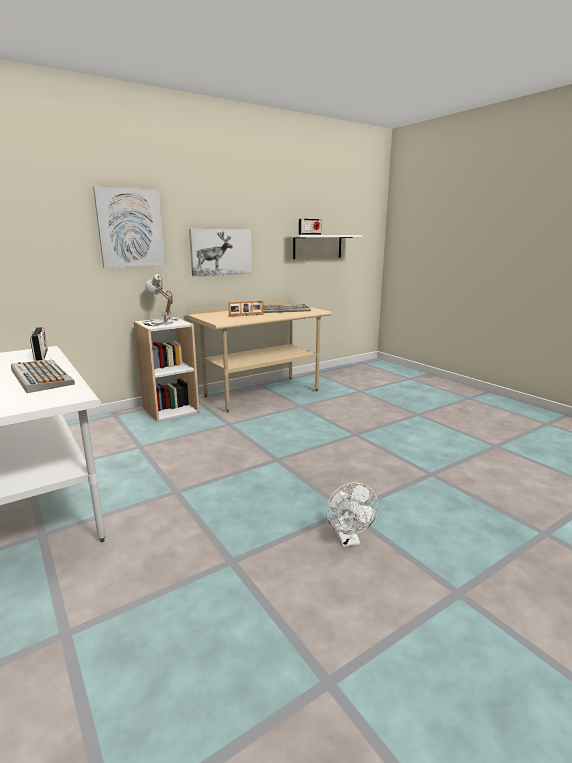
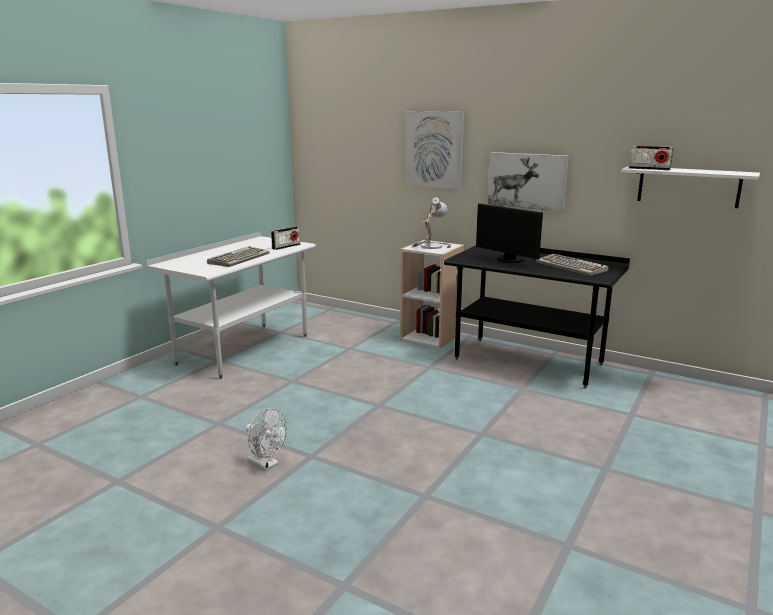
camera: 65 degrees right, 0 degrees up
beige desk [187,300,332,413] -> black desk [444,245,630,388]
picture frame [228,301,264,317] -> monitor [476,203,543,263]
white fan [326,483,378,547] -> white fan turned 105 degrees counterclockwise [246,408,287,471]

